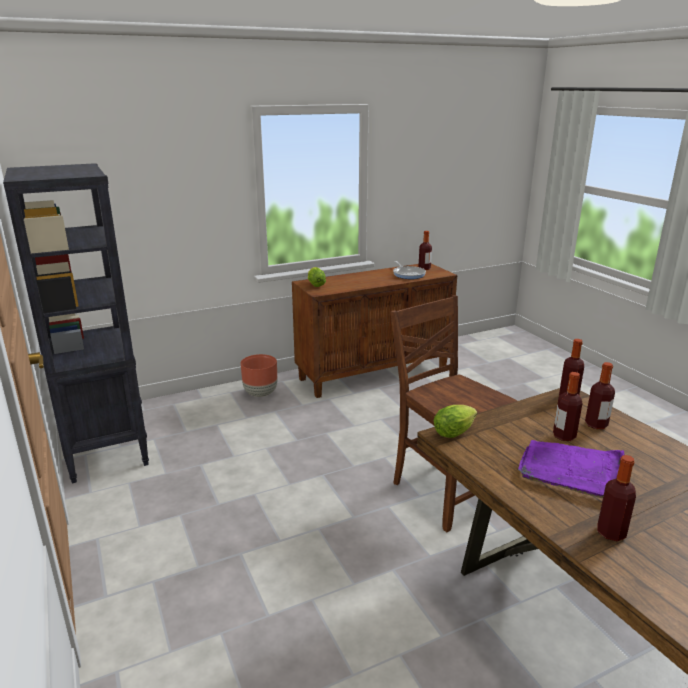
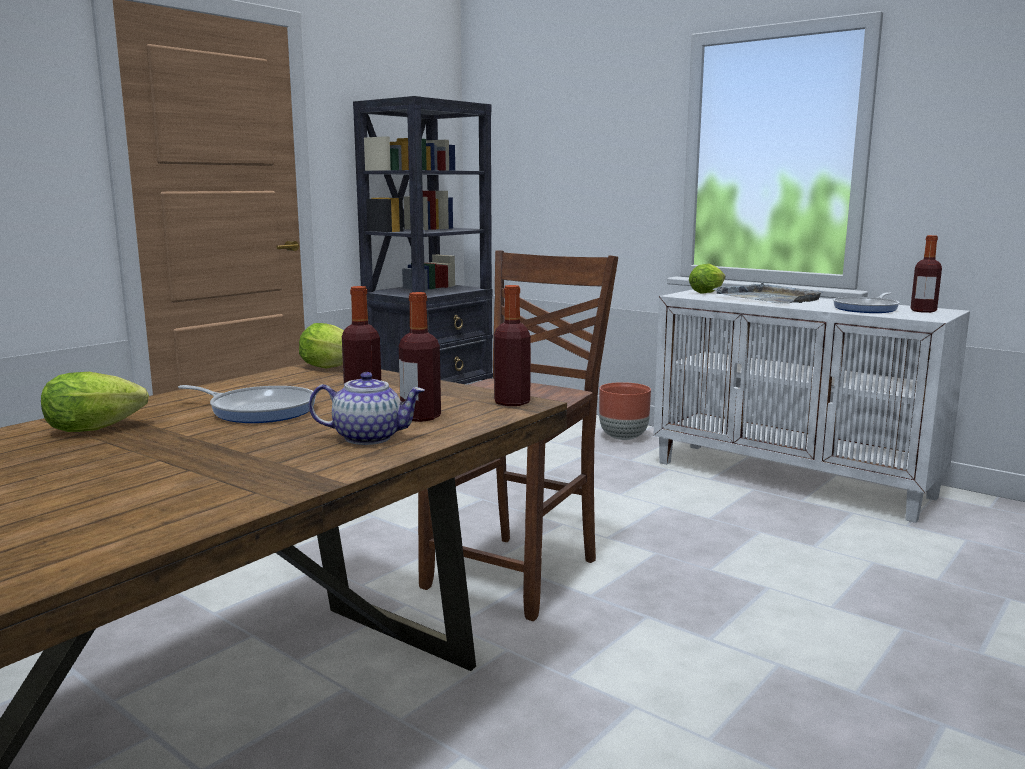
camera: 65 degrees right, 10 degrees down
brown cabinet [292,264,457,398] -> white cabinet [653,289,970,523]
purple tray [518,440,625,498] -> frying pan [178,385,316,423]
bottle [597,455,636,541] -> lettuce [41,372,149,432]
none -> teapot [309,372,425,445]
none -> grey tray [713,282,824,303]

